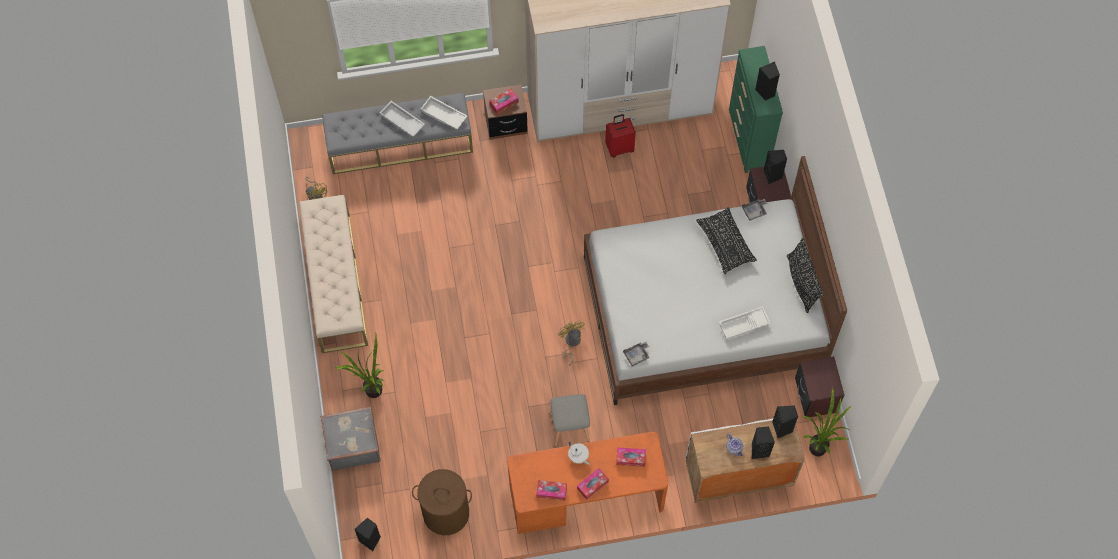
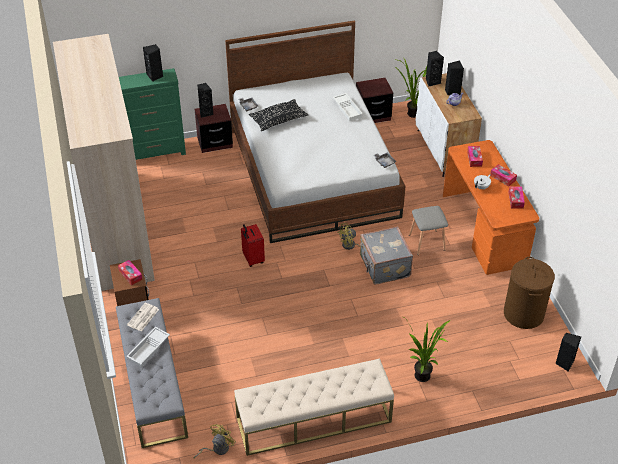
camera: 95 degrees left, 20 degrees down
grey suitcase [321,407,381,471] -> grey suitcase moved to [360,227,413,284]
white tray [421,96,467,129] -> newspaper [127,303,159,332]
red suitcase [605,114,636,157] -> red suitcase moved to [241,224,265,267]
black pillow [787,238,824,313] -> none

